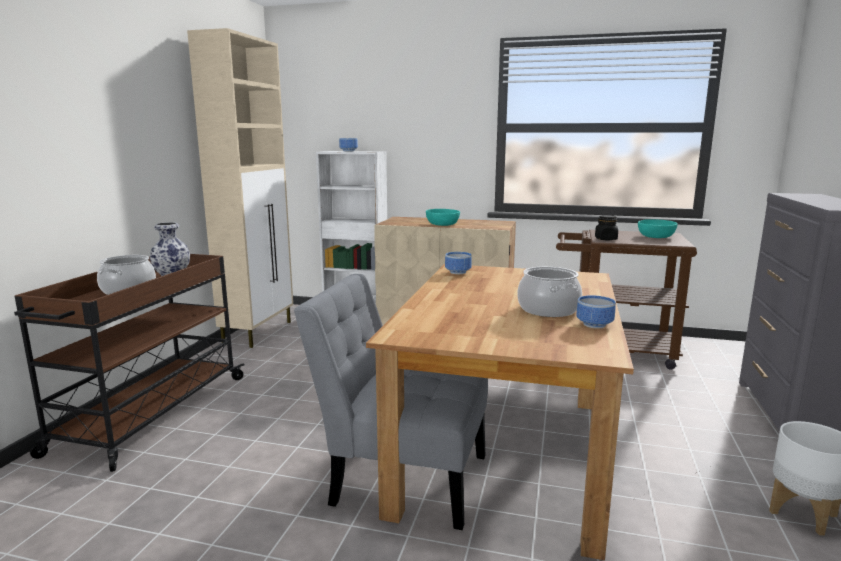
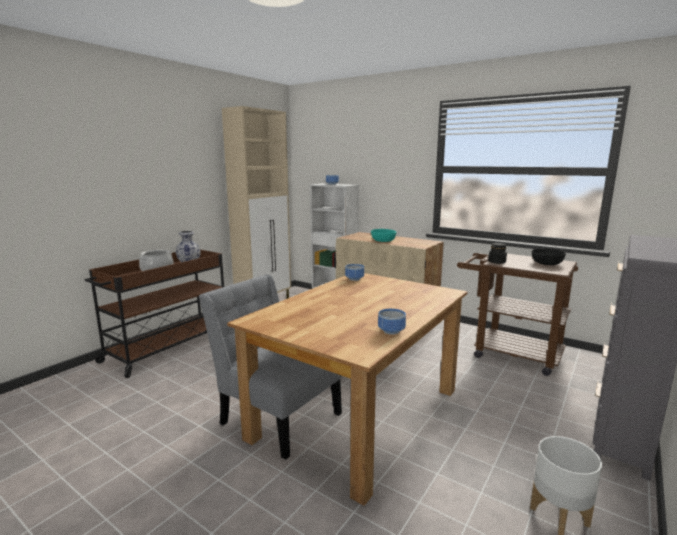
camera: 20 degrees right, 0 degrees up
cooking pot [518,267,582,317] -> none
turquoise bowl [638,219,678,238] -> black bowl [532,248,566,265]

